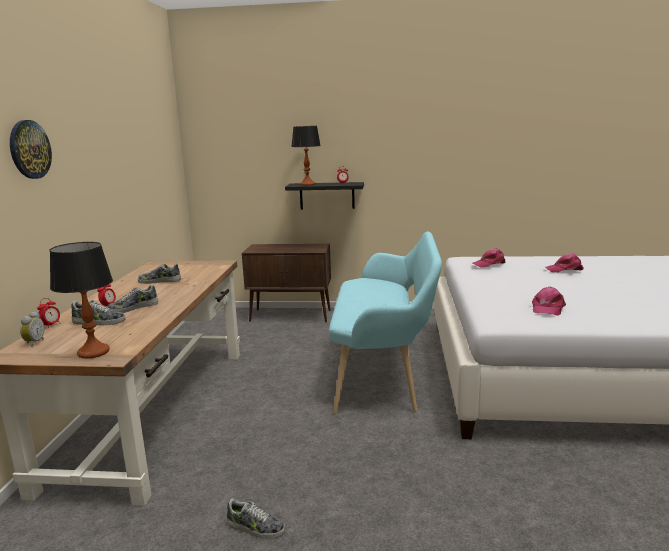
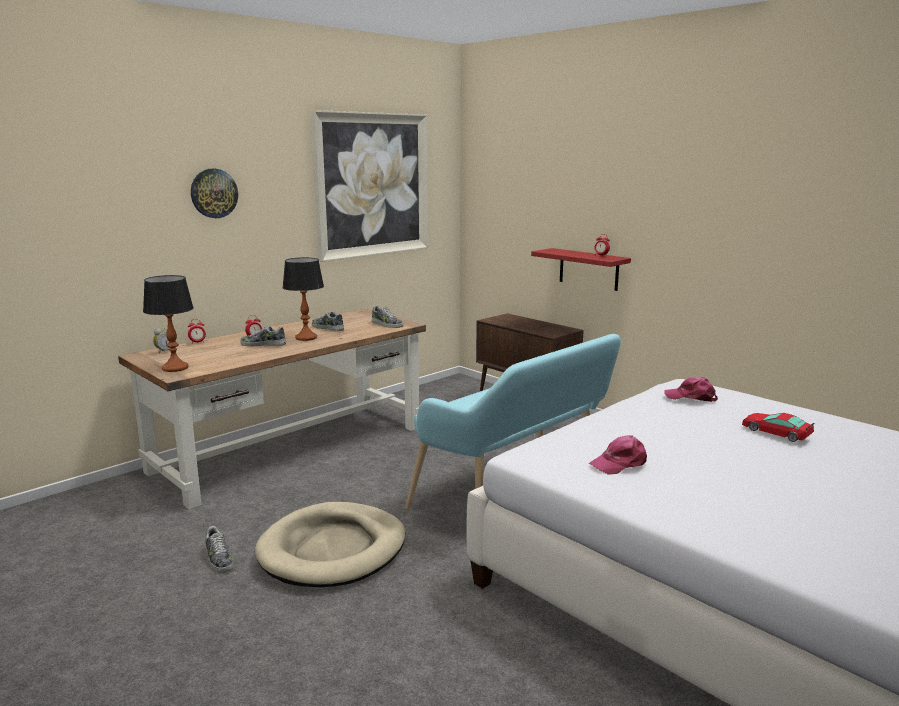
camera: 40 degrees right, 0 degrees up
shoe [72,300,126,325] -> shoe moved to [372,305,403,328]
black shelf [285,182,364,210] -> red shelf [531,248,631,291]
table lamp [291,126,321,186] -> table lamp moved to [282,257,324,341]
pink cap [545,253,584,273] -> toy car [742,413,814,442]
none -> beige dog bed [255,502,406,587]
none -> picture [311,110,428,262]

